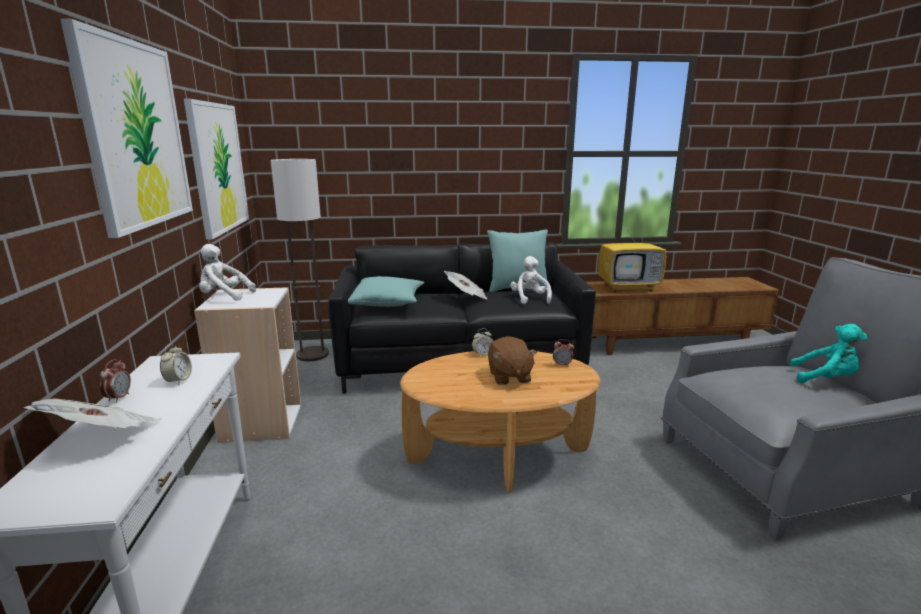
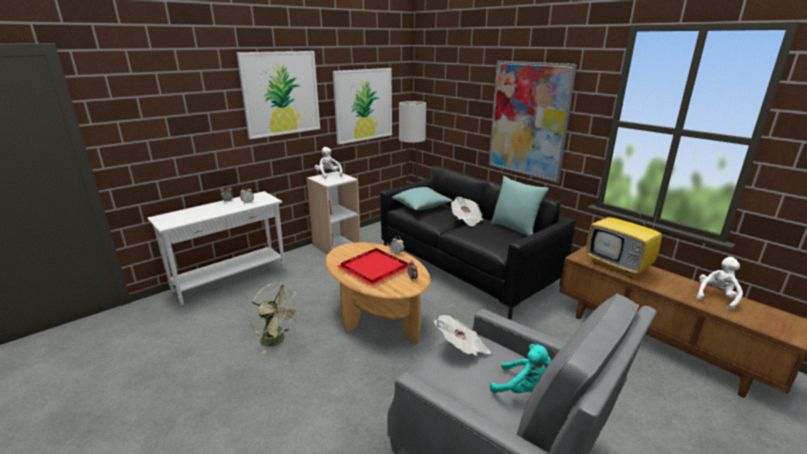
camera: 55 degrees right, 5 degrees up
newspaper [23,399,162,428] -> newspaper moved to [434,315,491,356]
brown plush toy [488,336,537,385] -> red tray [337,248,409,286]
white plush toy [510,256,552,304] -> white plush toy moved to [696,257,743,311]
turquoise plush toy [790,324,868,383] -> turquoise plush toy turned 45 degrees counterclockwise [490,344,551,393]
none -> green fan [249,283,300,354]
none -> picture [489,61,577,183]

